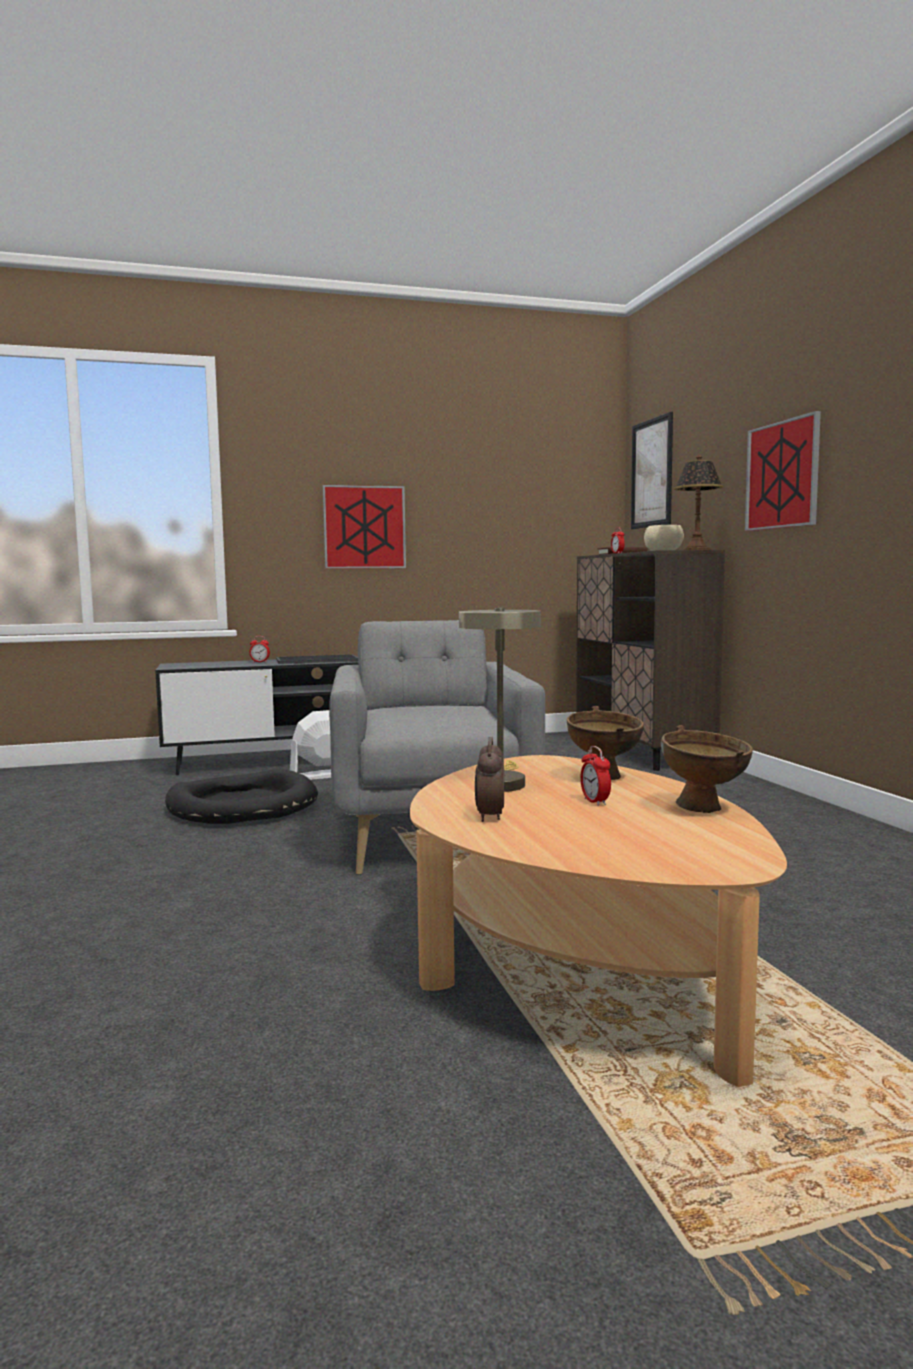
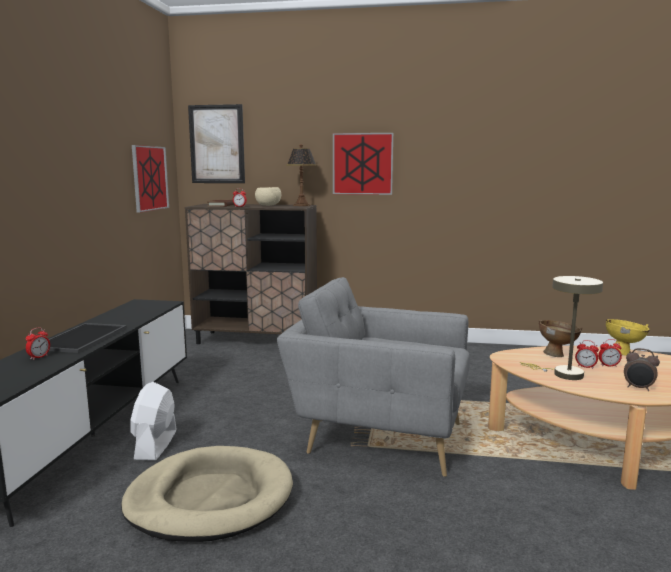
camera: 65 degrees left, 5 degrees up
black dog bed [165,769,318,824] -> beige dog bed [121,446,293,542]
picture [323,485,406,569] -> picture moved to [132,145,169,213]
brown bowl [661,725,753,813] -> yellow bowl [606,319,649,356]
none -> alarm clock [575,340,599,369]

